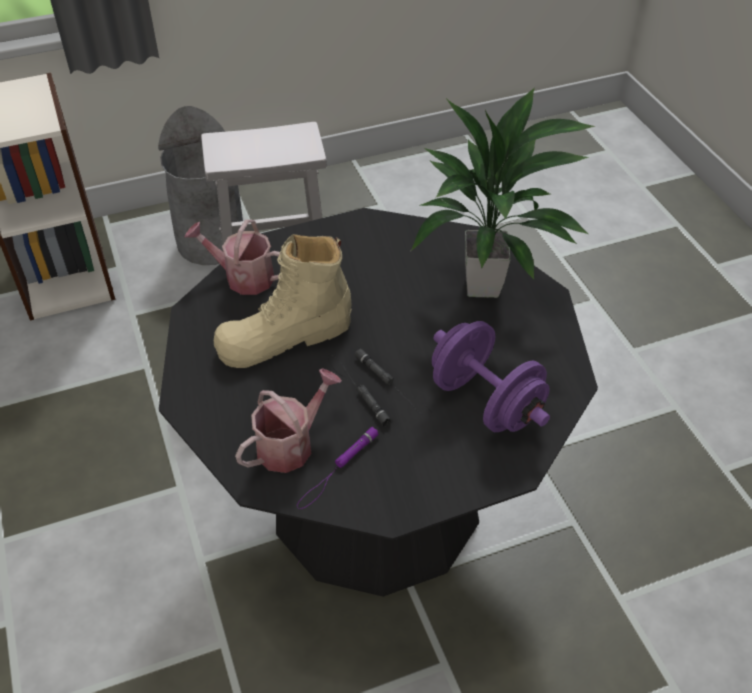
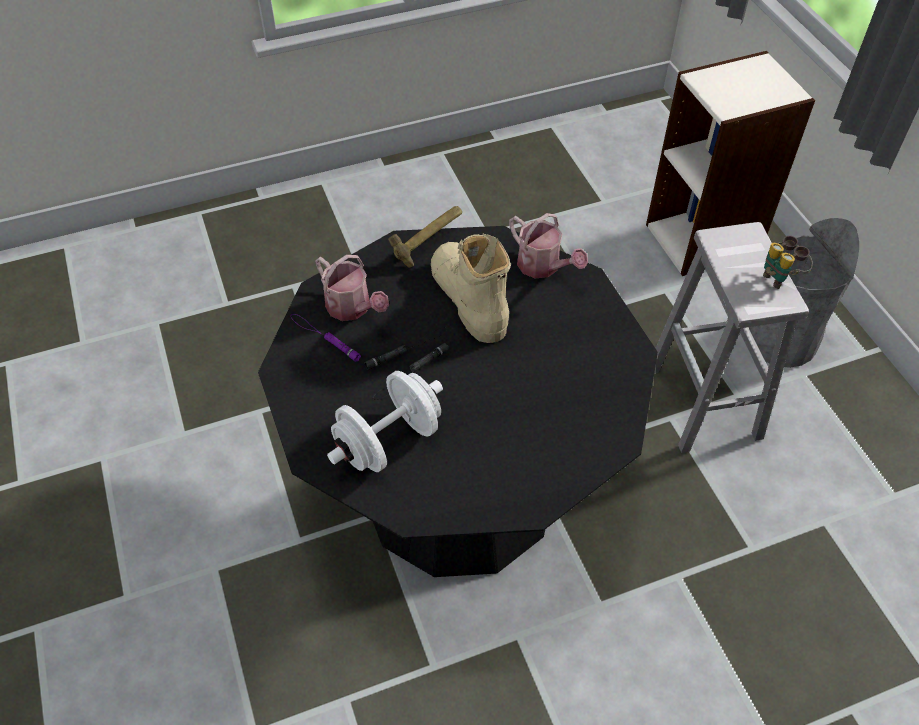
camera: 90 degrees right, 5 degrees up
watering can [184,220,281,295] -> watering can turned 120 degrees clockwise [509,213,588,278]
potted plant [411,88,596,298] -> none
purple dumbbell [432,321,550,432] -> white dumbbell [327,371,443,472]
none -> hammer [388,206,462,268]
none -> binoculars [763,236,813,289]

